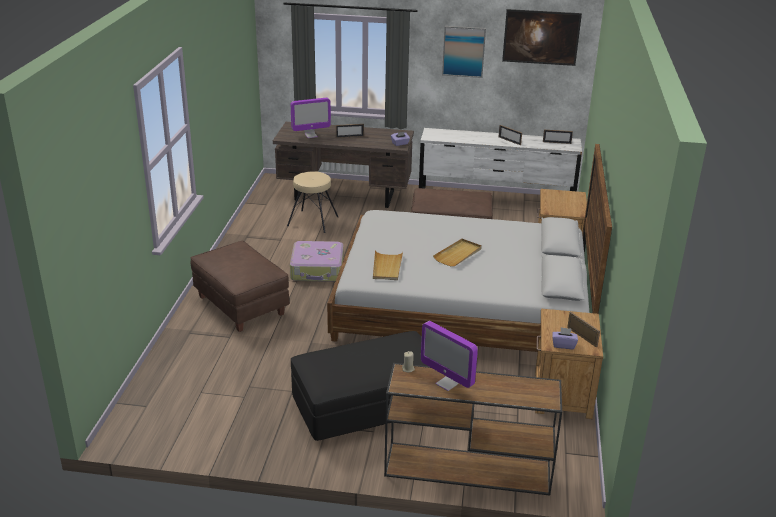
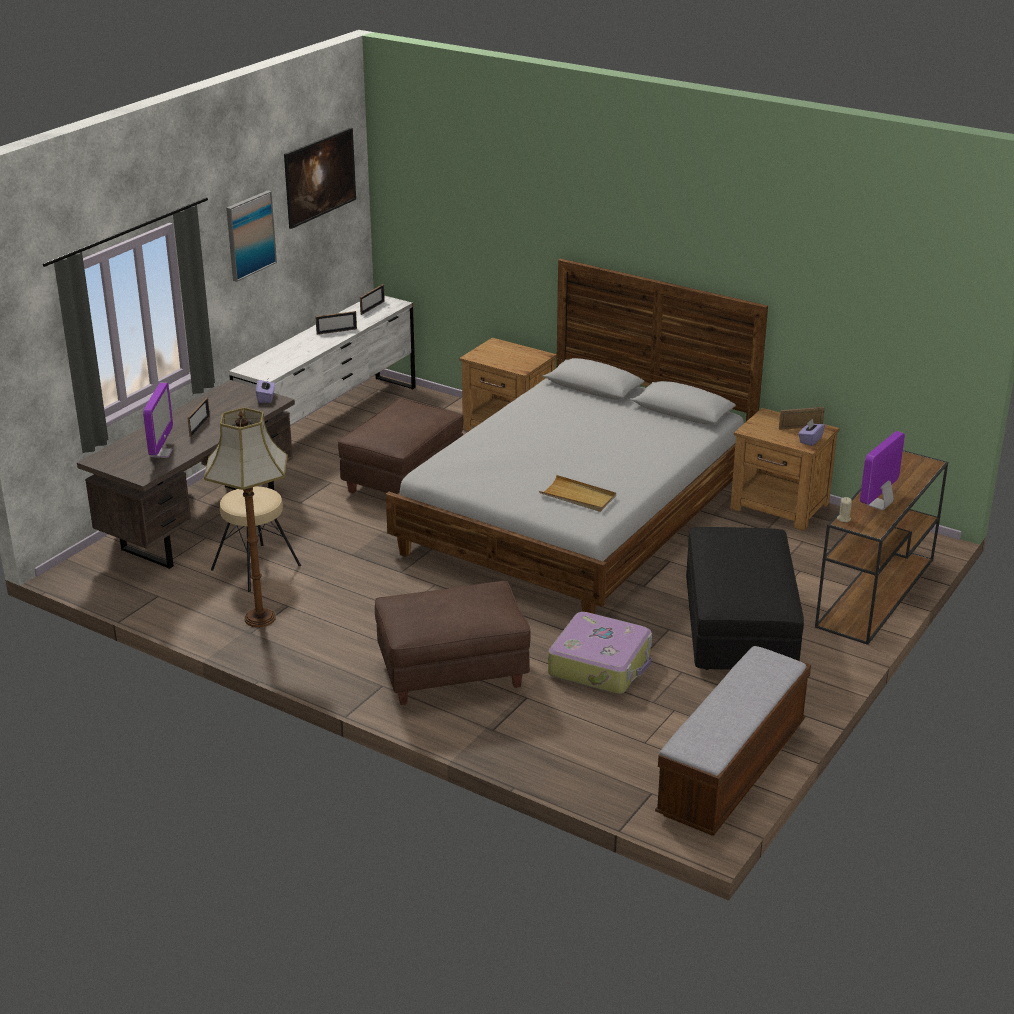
camera: 65 degrees left, 0 degrees up
suitcase [290,241,344,282] -> suitcase moved to [548,612,652,694]
monitor [421,321,478,391] -> monitor turned 150 degrees clockwise [860,431,905,510]
beige tray [433,239,482,267] -> none
none -> floor lamp [204,407,288,627]
none -> bench [655,646,811,836]

